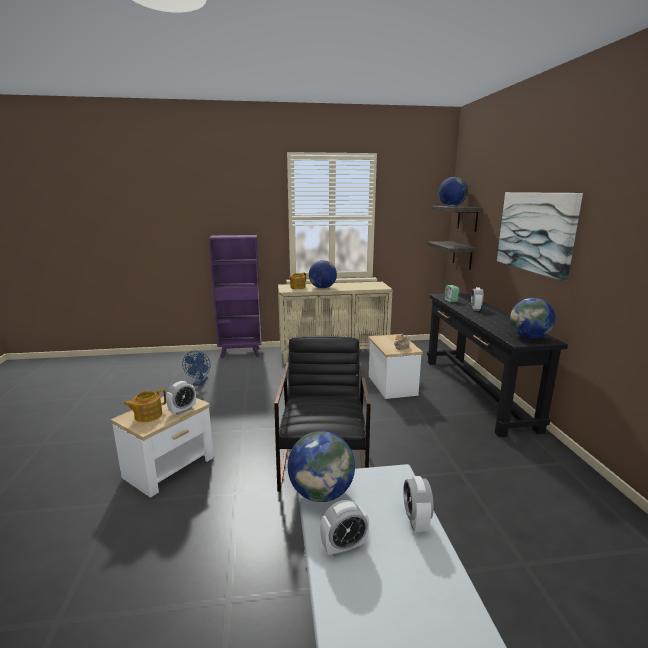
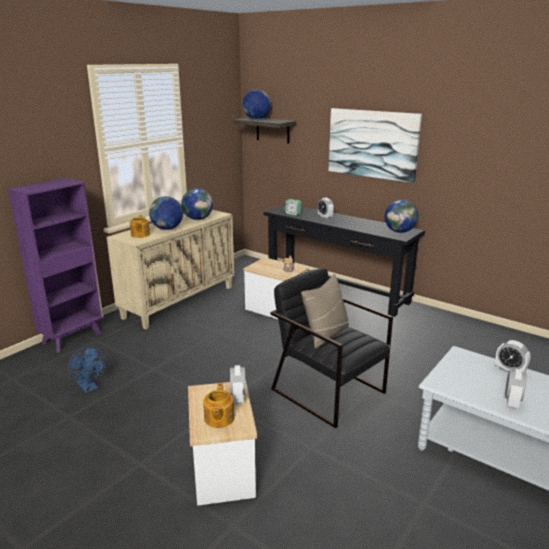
camera: 45 degrees left, 5 degrees up
globe [288,431,355,502] -> globe moved to [181,188,213,220]
shelf [427,241,477,270] -> none
none -> beige pillow [301,274,349,348]

